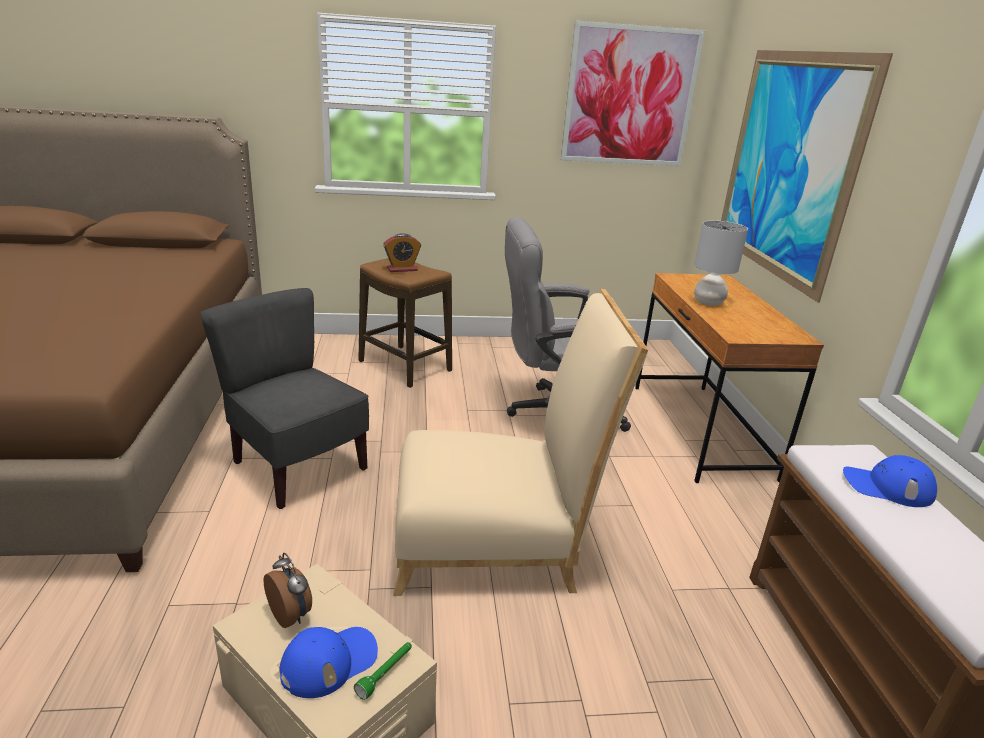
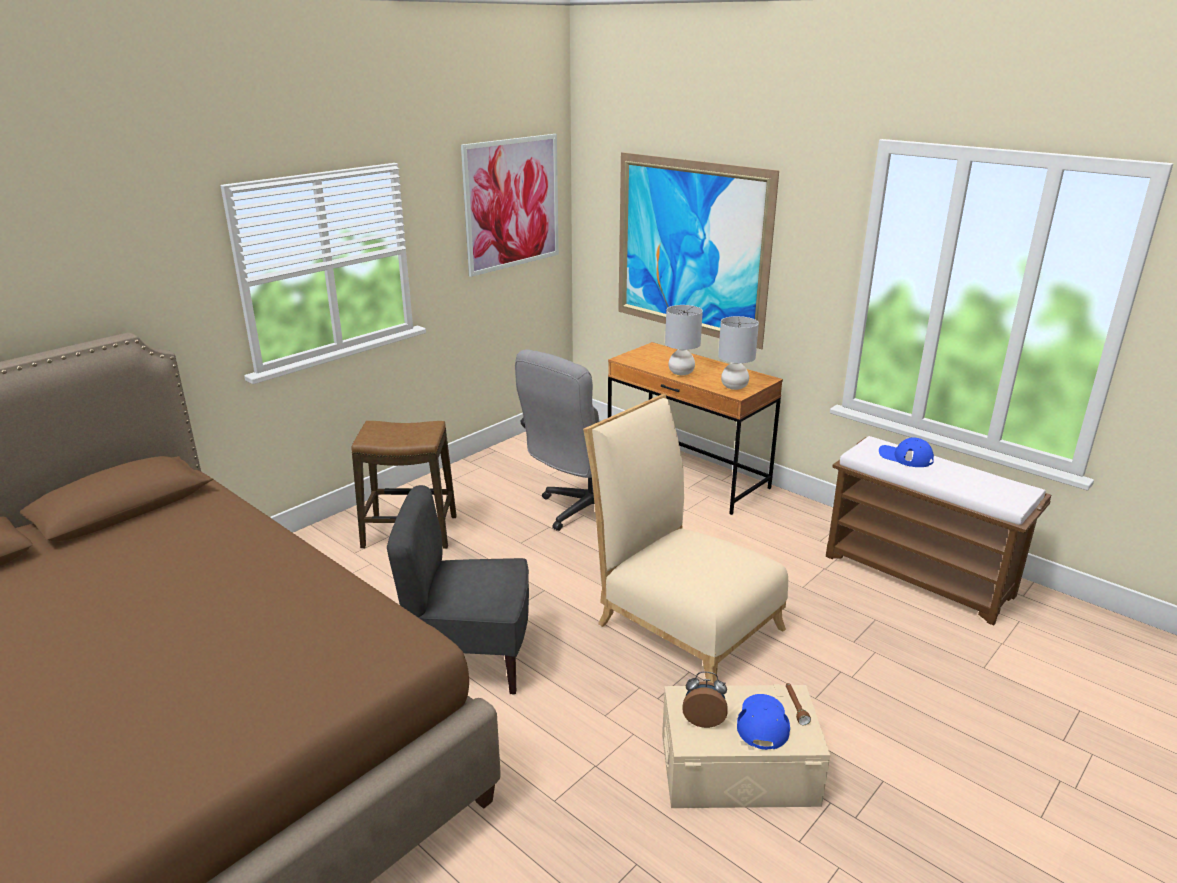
camera: 40 degrees left, 0 degrees up
green flashlight [354,642,412,700] -> brown flashlight [786,683,811,725]
alarm clock [383,233,421,272] -> none
beige chair [393,289,648,596] -> beige chair turned 90 degrees counterclockwise [583,394,788,684]
blue cap [843,455,937,507] -> blue cap turned 60 degrees clockwise [879,437,934,467]
none -> grey table lamp [718,316,759,390]

